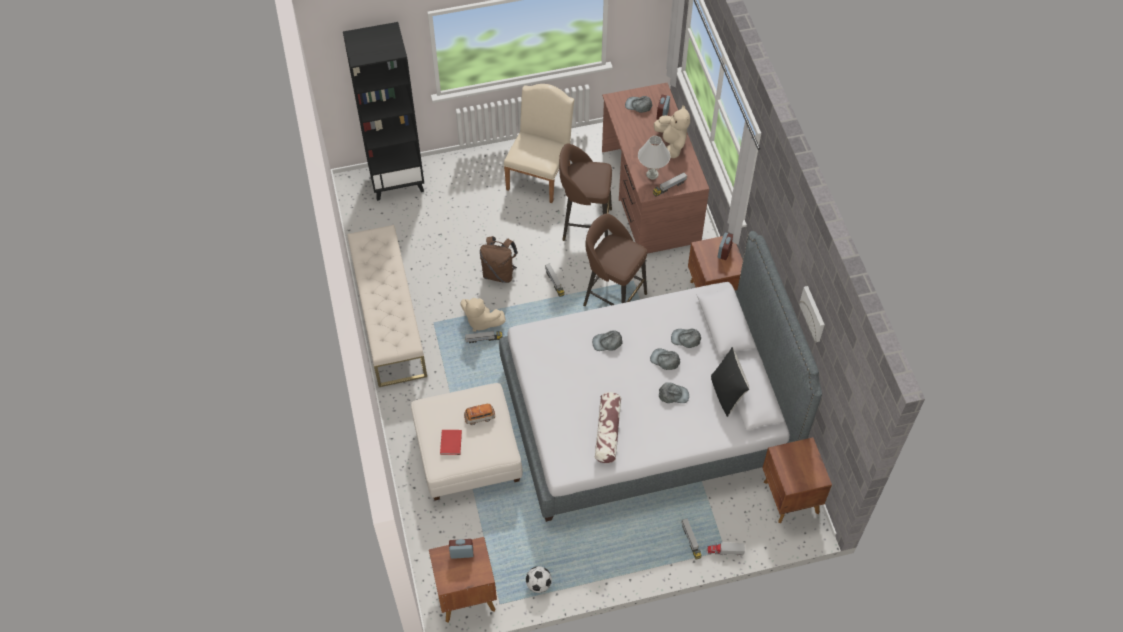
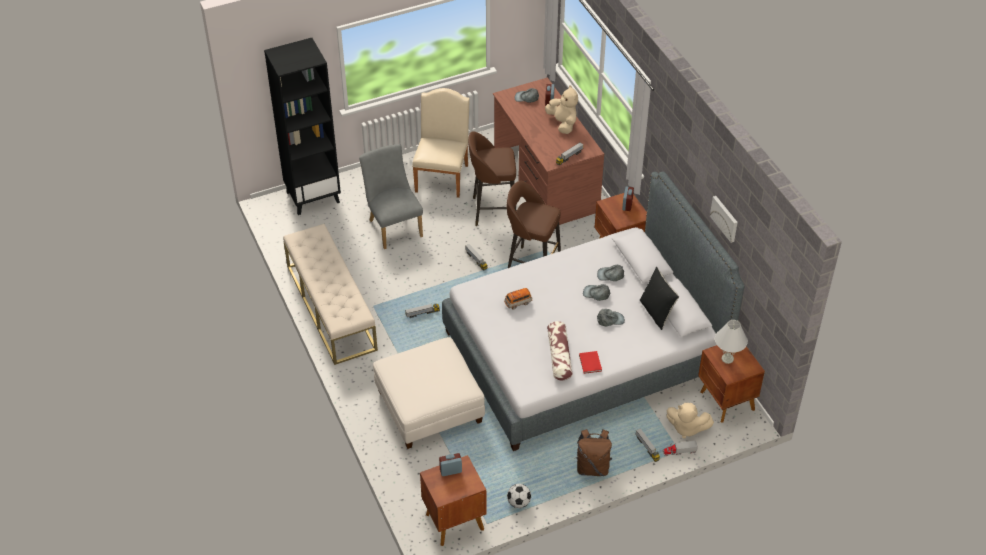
camera: 10 degrees left, 10 degrees down
red book [440,430,462,455] -> red book moved to [579,351,602,374]
beige plush toy [460,298,506,332] -> beige plush toy moved to [667,403,714,439]
toy car [464,404,495,425] -> toy car moved to [504,288,533,310]
brown backpack [480,236,518,283] -> brown backpack moved to [574,429,613,476]
grey cap [592,330,623,351] -> none
white table lamp [638,136,670,179] -> white table lamp moved to [715,320,748,364]
none -> grey chair [359,144,423,249]

